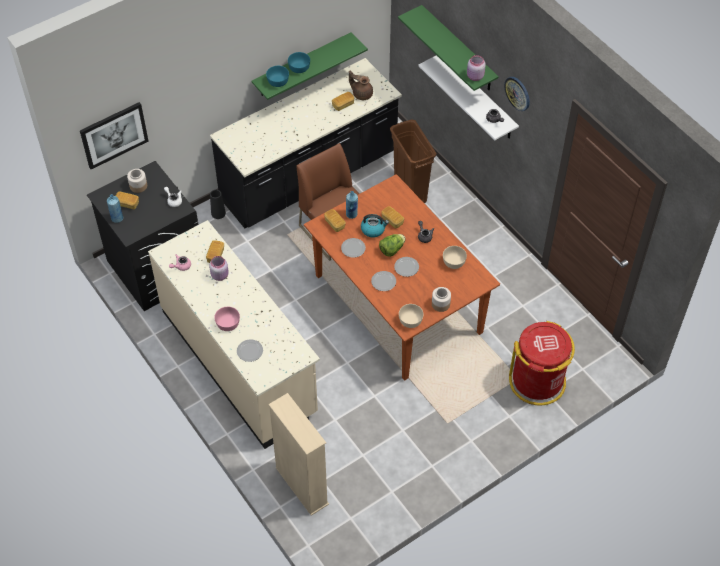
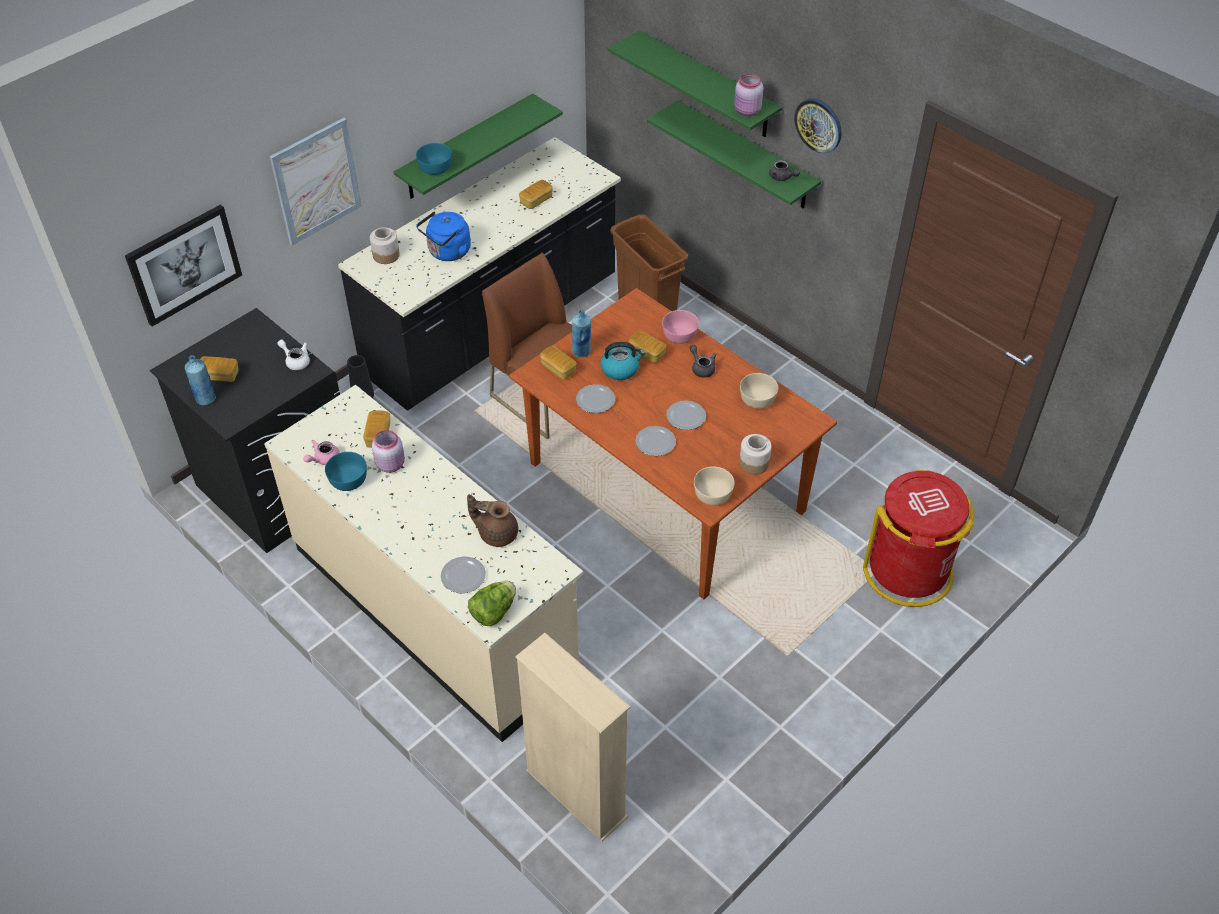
camera: 10 degrees left, 5 degrees down
jar [127,169,147,193] -> jar moved to [370,227,400,264]
pink bowl [214,307,240,331] -> pink bowl moved to [662,310,699,344]
turquoise bowl [288,52,310,73] -> turquoise bowl moved to [325,452,367,491]
brown teapot [349,70,373,100] -> brown teapot moved to [467,495,518,547]
lettuce [379,234,405,257] -> lettuce moved to [468,581,516,626]
white shelf [419,55,519,140] -> green shelf [647,100,821,209]
none -> picture [270,118,362,246]
none -> blue kettle [416,211,471,261]

